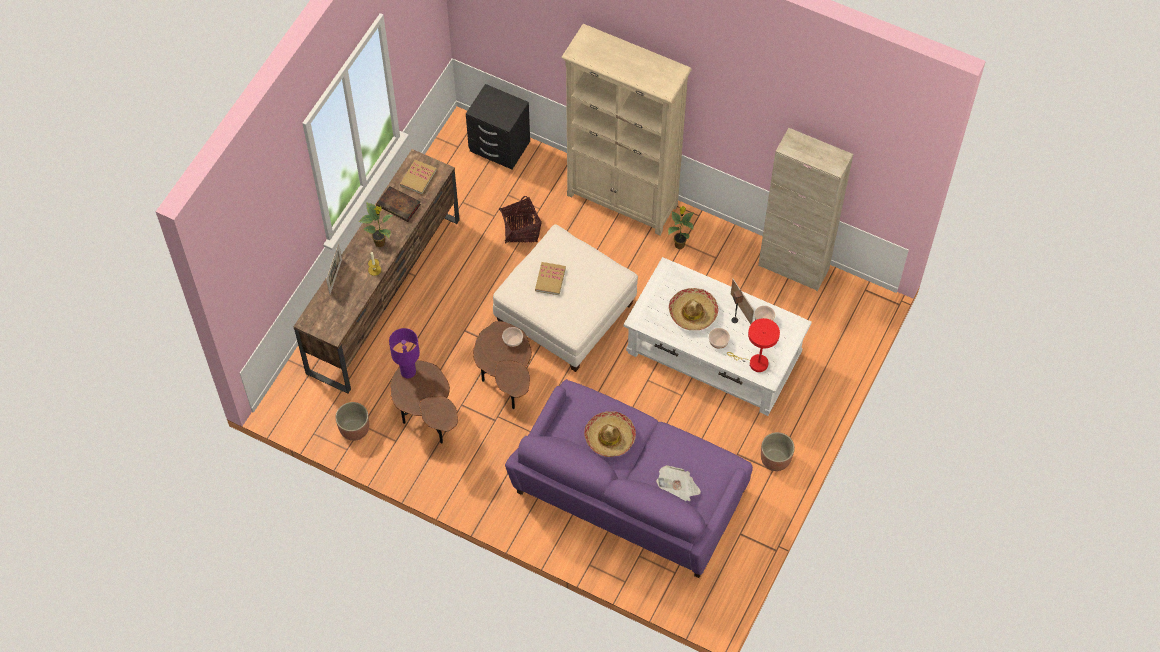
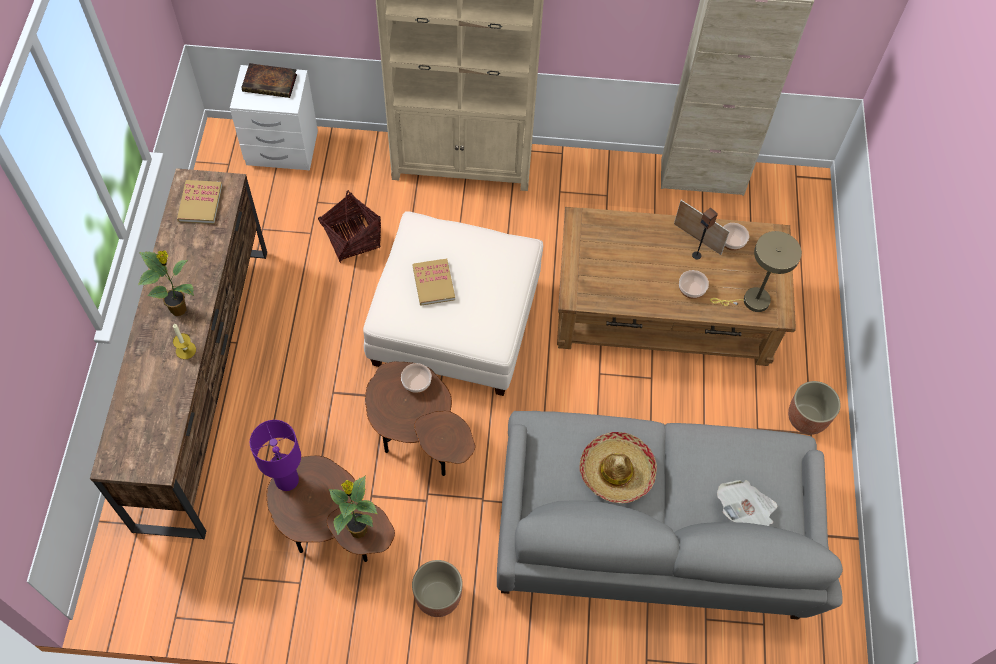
camera: 25 degrees left, 0 degrees up
picture frame [326,243,342,294] -> none
planter [335,402,369,441] -> planter moved to [412,560,463,617]
book [376,186,421,222] -> book moved to [242,63,297,98]
black nightstand [466,84,530,169] -> white nightstand [230,65,318,170]
purple sofa [505,379,753,578] -> grey sofa [497,411,843,619]
white coffee table [624,257,812,416] -> brown coffee table [557,207,796,366]
potted plant [668,206,694,249] -> potted plant moved to [329,475,377,539]
hat [669,288,719,330] -> none
red table lamp [727,318,780,372] -> beige table lamp [710,231,802,312]

